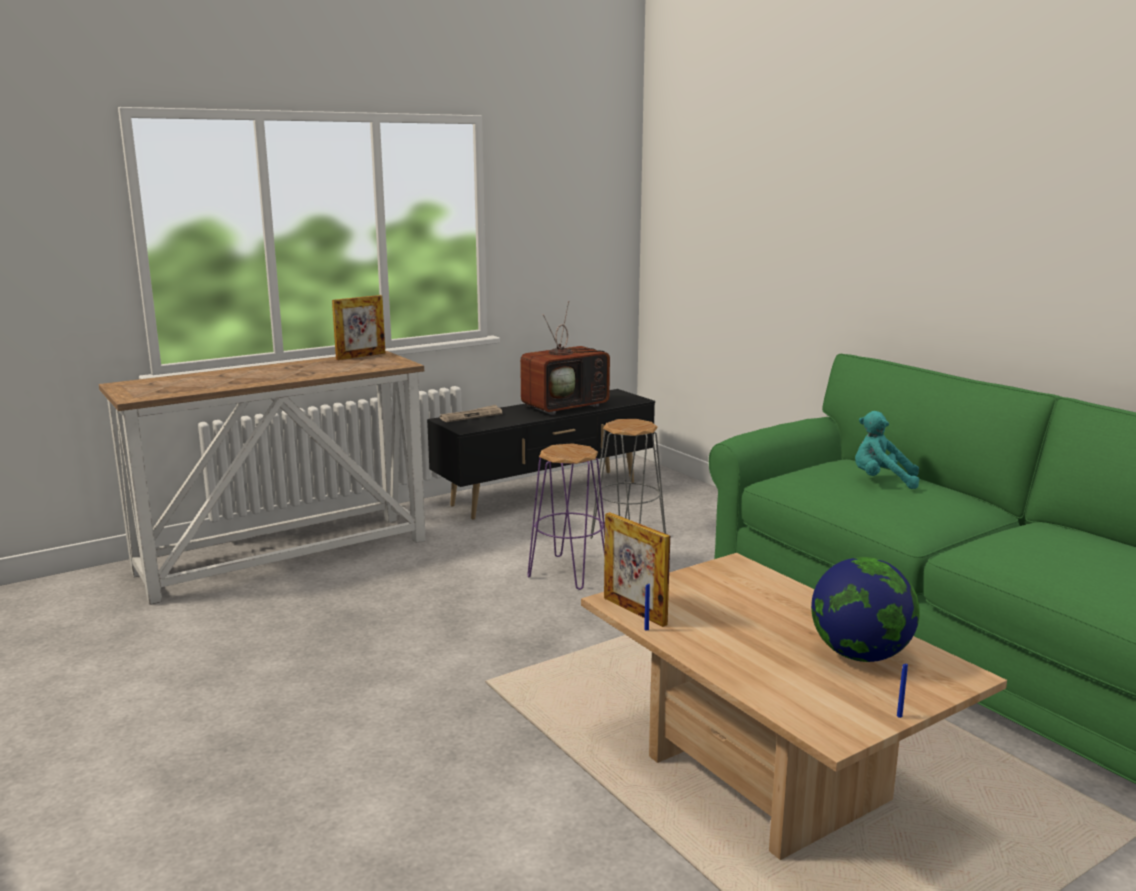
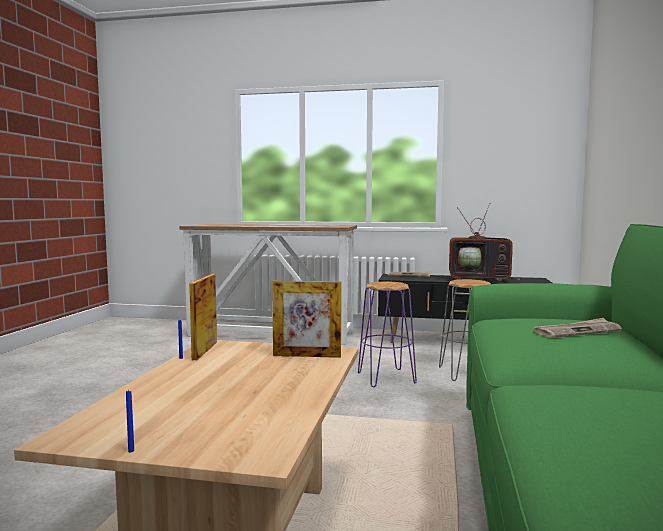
camera: 45 degrees right, 10 degrees down
picture frame [332,295,385,360] -> picture frame moved to [272,281,341,358]
globe [811,557,920,662] -> none
turquoise plush toy [855,411,919,489] -> newspaper [534,318,622,338]

